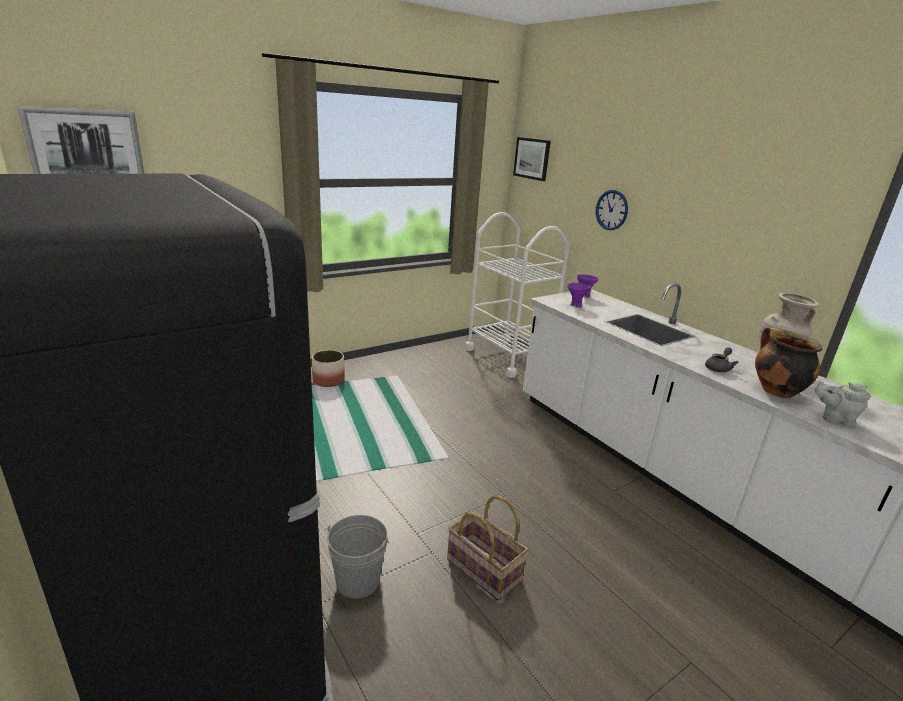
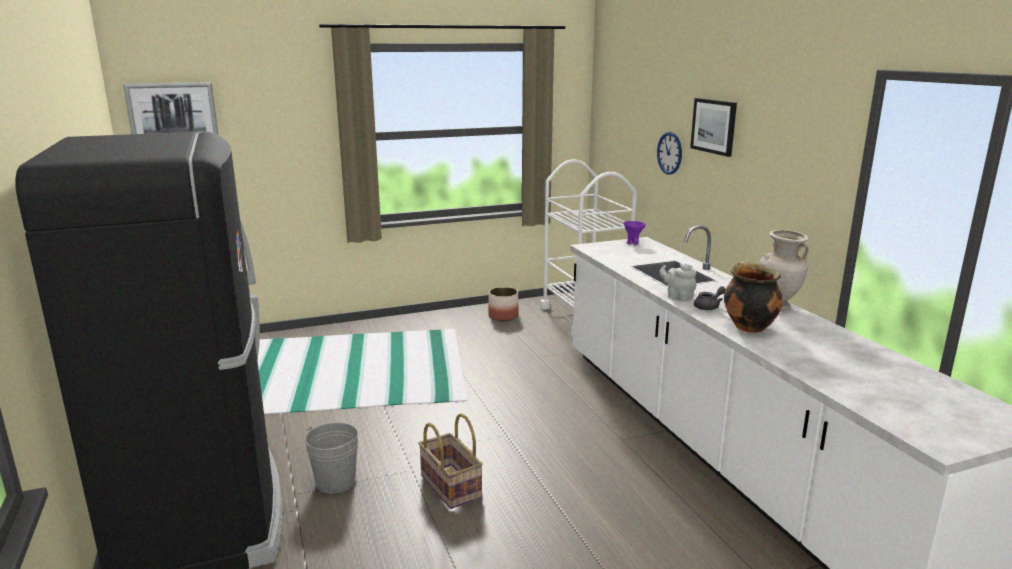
camera: 15 degrees right, 5 degrees down
planter [312,350,345,387] -> planter moved to [488,287,519,321]
picture [513,137,551,181] -> picture moved to [690,98,737,157]
purple bowl [567,283,590,308] -> none
grey teapot [815,381,871,427] -> grey teapot moved to [659,264,696,301]

